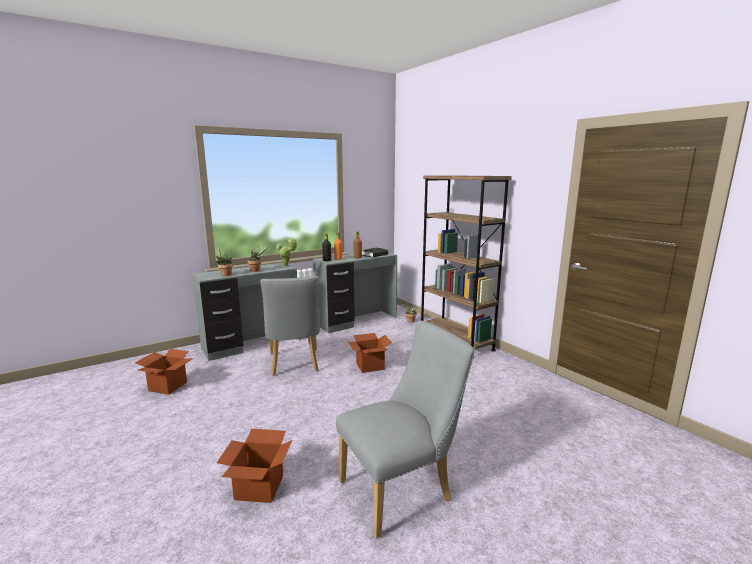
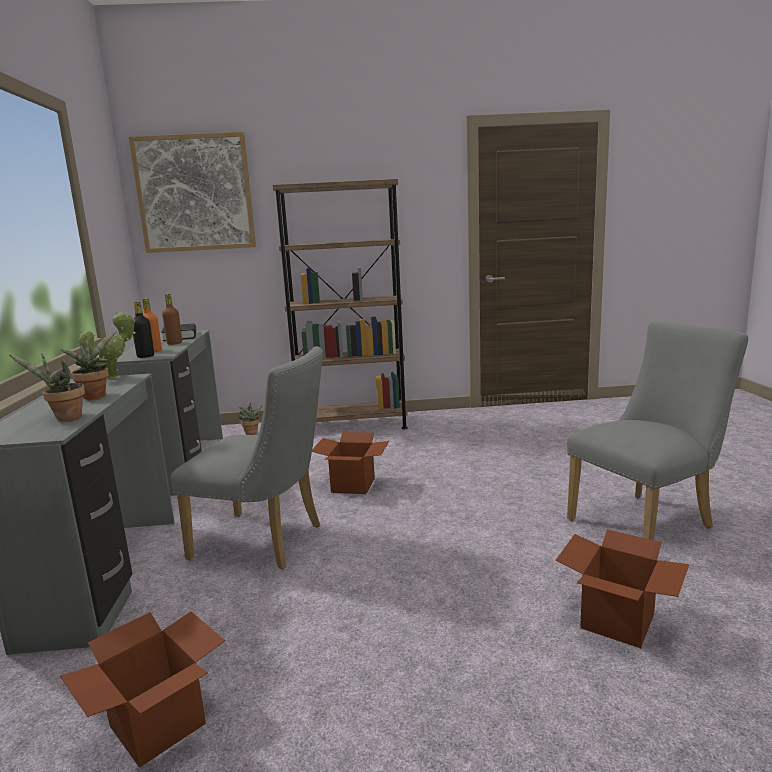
camera: 60 degrees left, 0 degrees up
grey chair [336,320,475,539] -> grey chair turned 60 degrees clockwise [567,322,749,540]
none -> picture [129,132,256,253]

